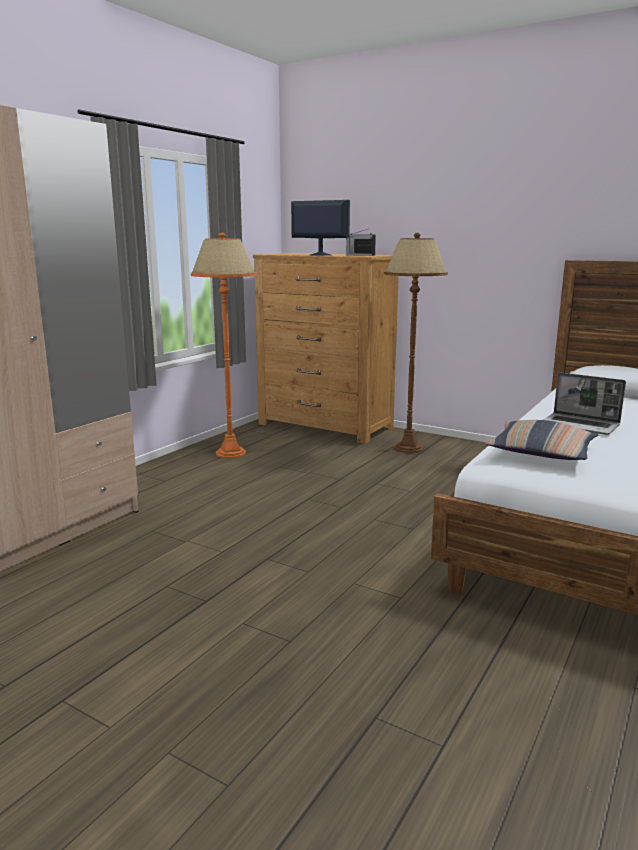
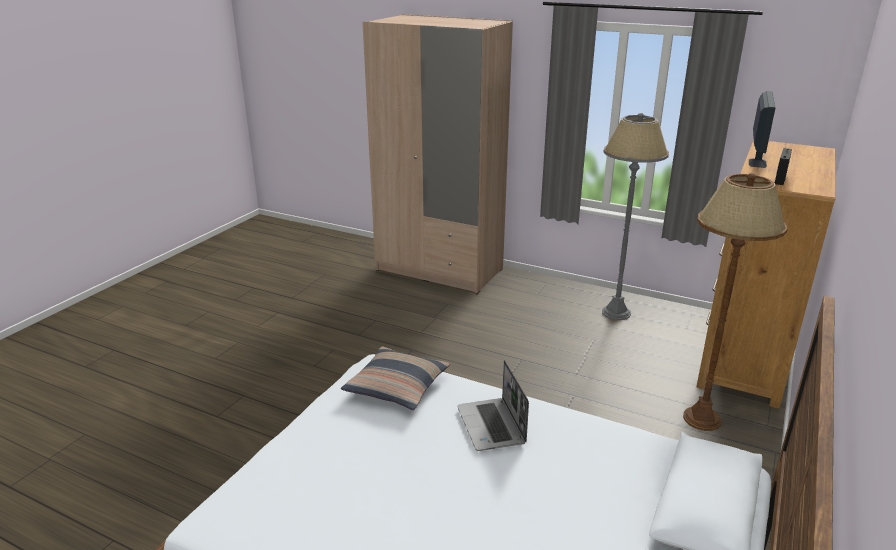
camera: 85 degrees right, 10 degrees up
orange floor lamp [191,233,256,458] -> grey floor lamp [602,113,669,320]
laptop [544,372,626,435] -> laptop turned 45 degrees counterclockwise [457,360,529,451]

